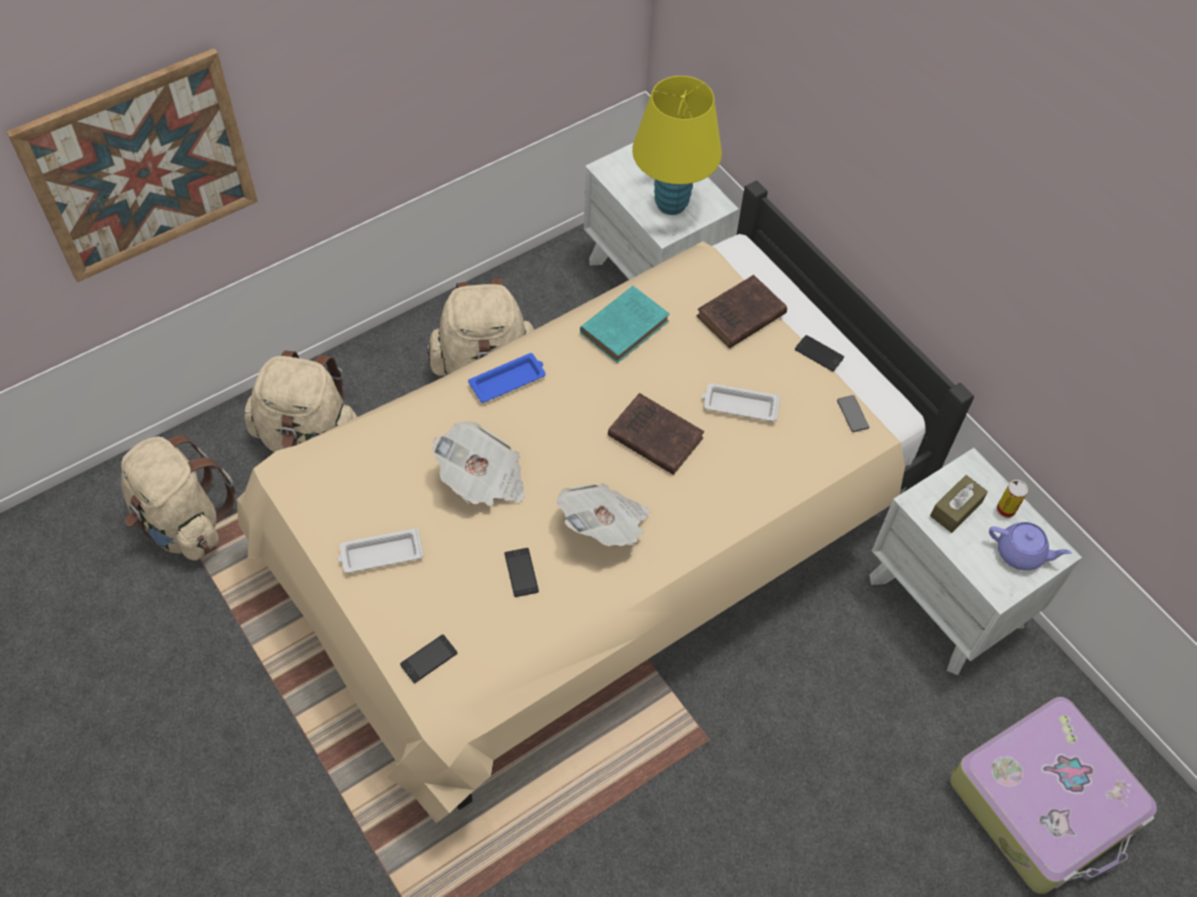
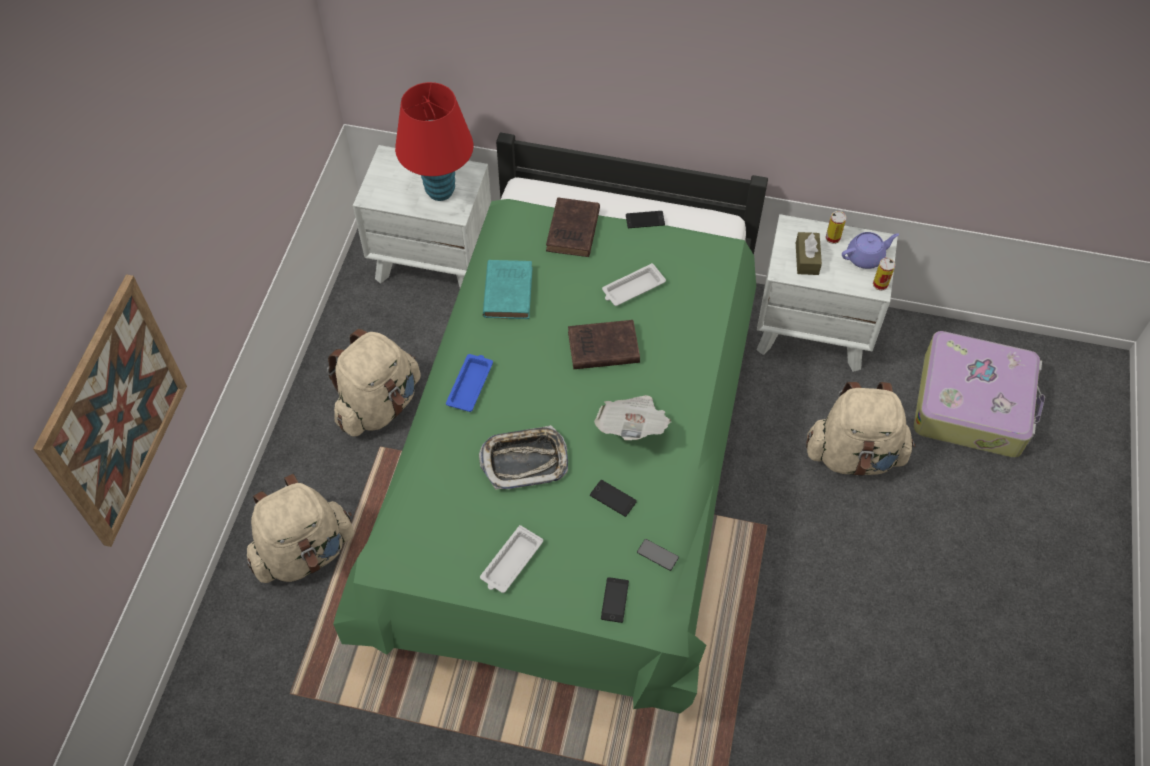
camera: 40 degrees left, 0 degrees up
beige backpack [121,435,236,561] -> beige backpack moved to [806,382,915,476]
beige bed [237,180,974,823] -> green bed [333,132,768,713]
newspaper [433,421,525,506] -> tray [479,425,568,489]
yellow table lamp [632,76,722,215] -> red table lamp [395,82,473,201]
phone [837,395,869,432] -> phone moved to [637,539,679,571]
none -> can [873,258,895,291]

